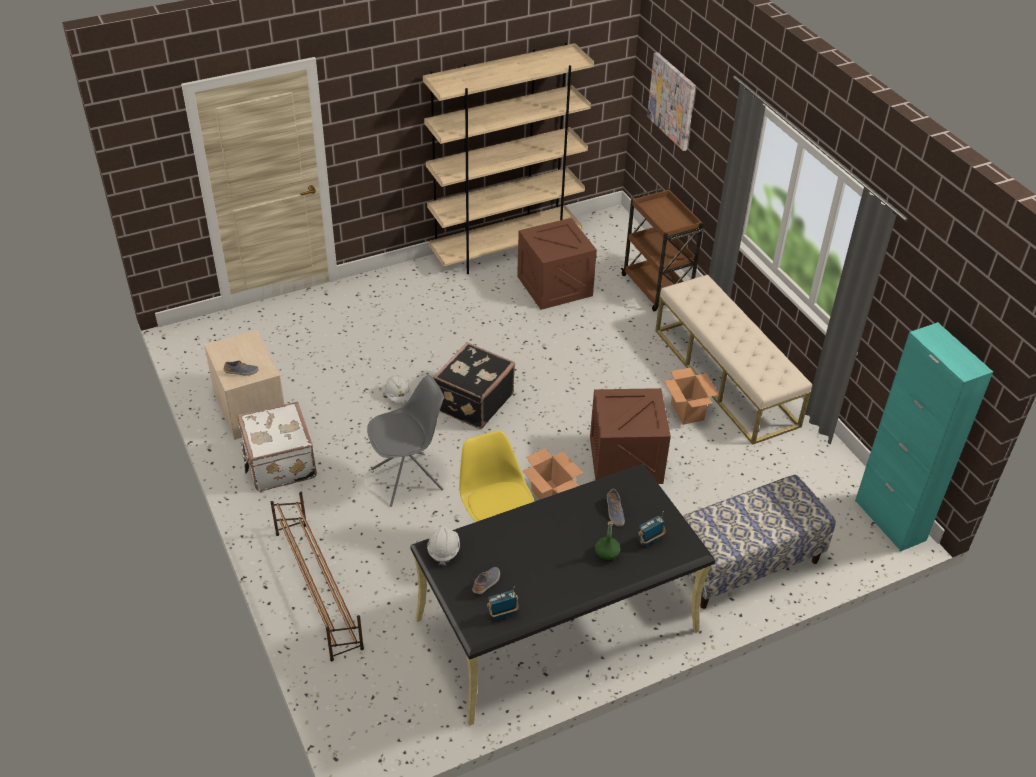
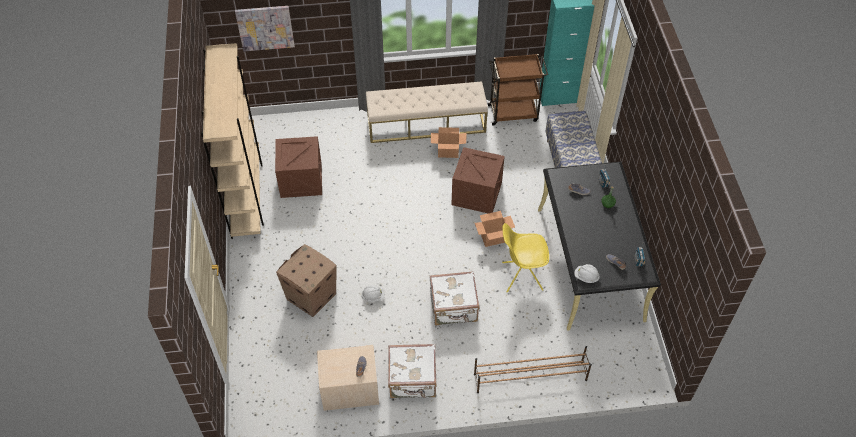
camera: 70 degrees left, 10 degrees up
grey chair [367,375,444,507] -> white suitcase [430,271,479,325]
black suitcase [433,342,515,429] -> none
brown cart [621,188,704,311] -> brown cart moved to [487,54,548,126]
none -> cardboard box [276,244,337,317]

